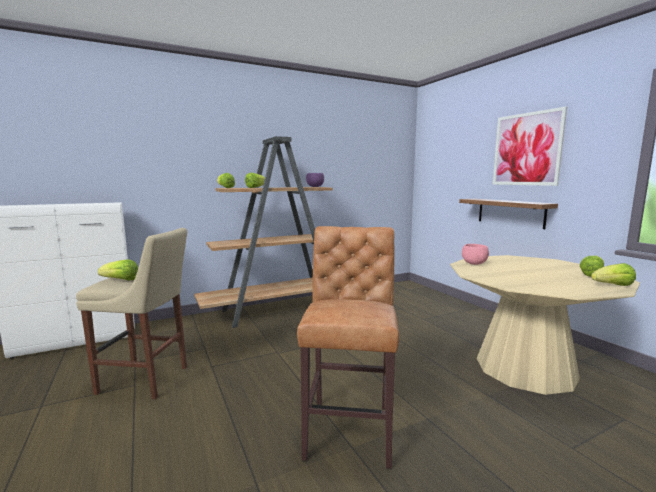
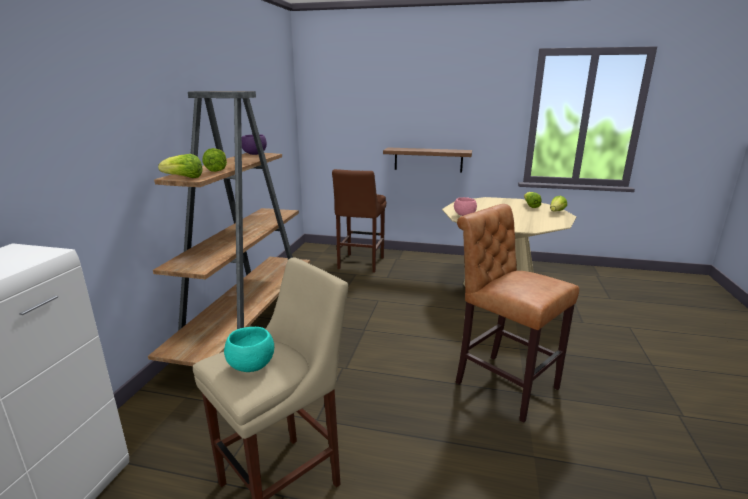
camera: 50 degrees left, 10 degrees up
lettuce [98,259,138,281] -> turquoise bowl [224,327,274,372]
picture [493,106,567,186] -> none
none -> brown stool [332,169,386,273]

